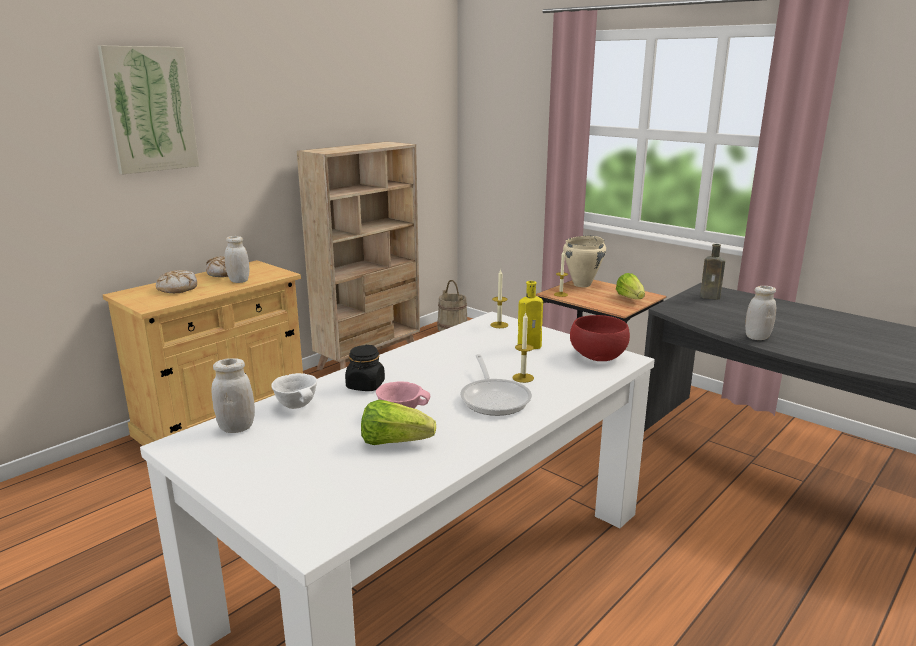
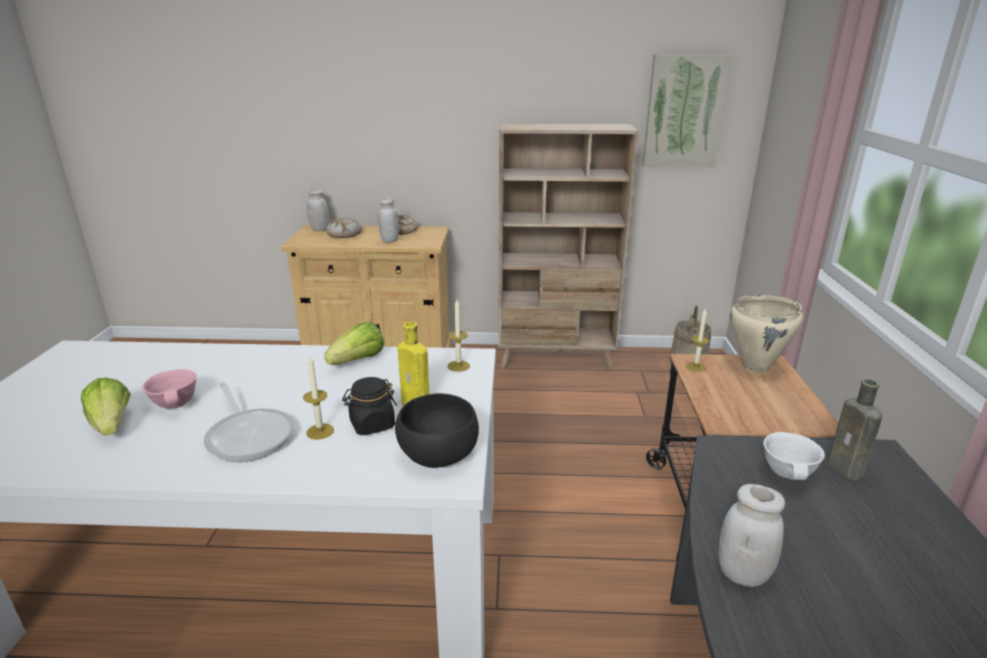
camera: 50 degrees right, 5 degrees up
picture [98,46,199,175] -> picture moved to [643,54,732,167]
white jar [211,358,255,433] -> white jar moved to [307,189,329,231]
white bowl [271,373,317,409] -> white bowl moved to [763,432,825,480]
black jar [345,345,385,391] -> black jar moved to [342,377,397,435]
frying pan [460,354,532,416] -> frying pan turned 75 degrees counterclockwise [204,382,294,462]
red bowl [570,315,630,361] -> black bowl [395,393,479,468]
lettuce [616,273,645,299] -> lettuce moved to [324,322,384,365]

